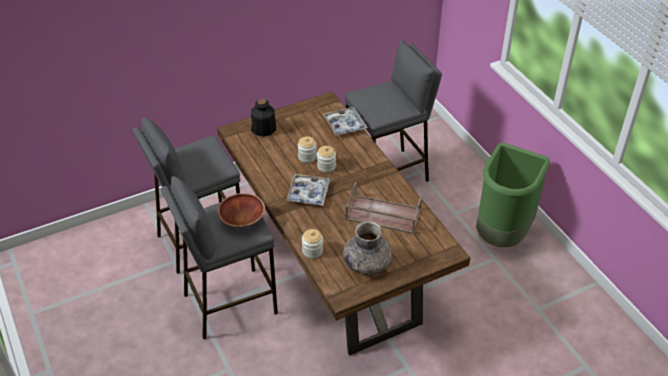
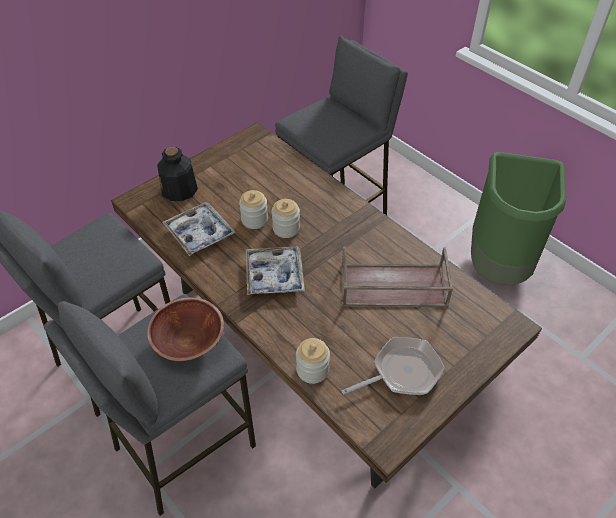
camera: 15 degrees left, 5 degrees up
tray [323,107,367,136] -> tray moved to [162,202,236,256]
grey vase [343,221,393,275] -> frying pan [342,337,445,395]

